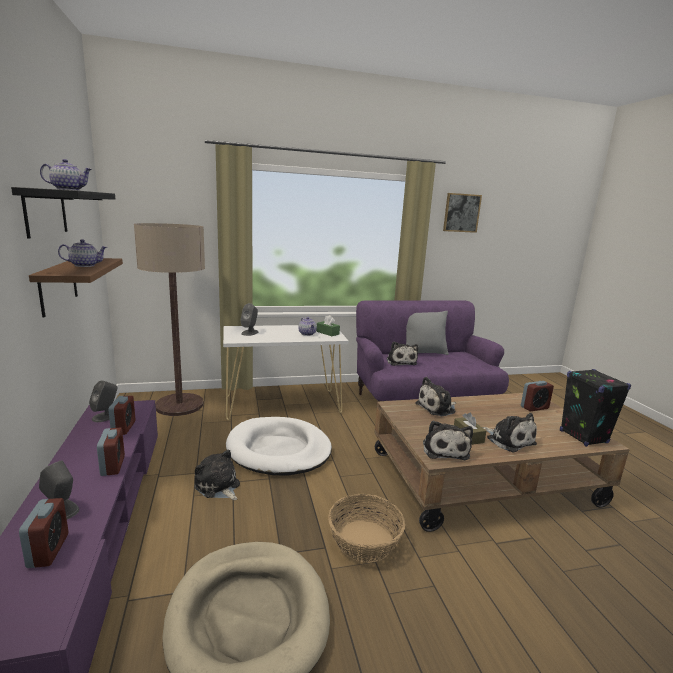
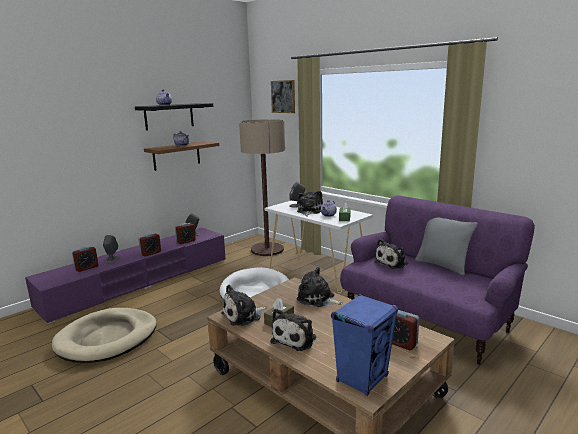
camera: 60 degrees right, 0 degrees up
plush toy [194,450,240,500] -> plush toy moved to [297,191,323,216]
basket [328,494,405,563] -> none
picture [443,193,482,233] -> picture moved to [271,80,295,113]
black speaker [560,369,631,447] -> blue speaker [331,294,398,396]

